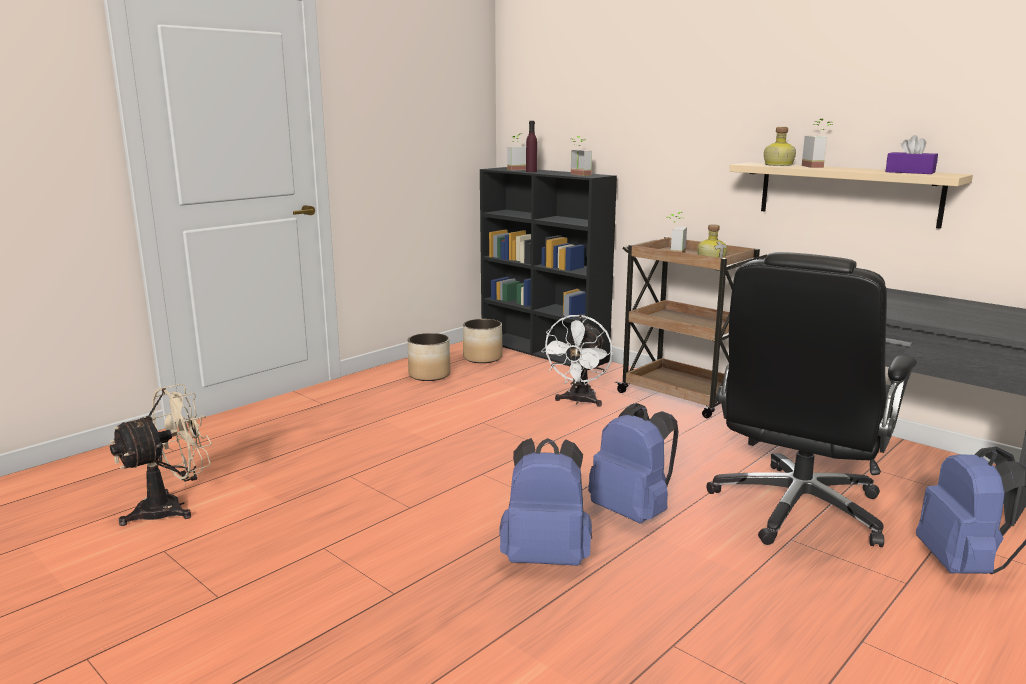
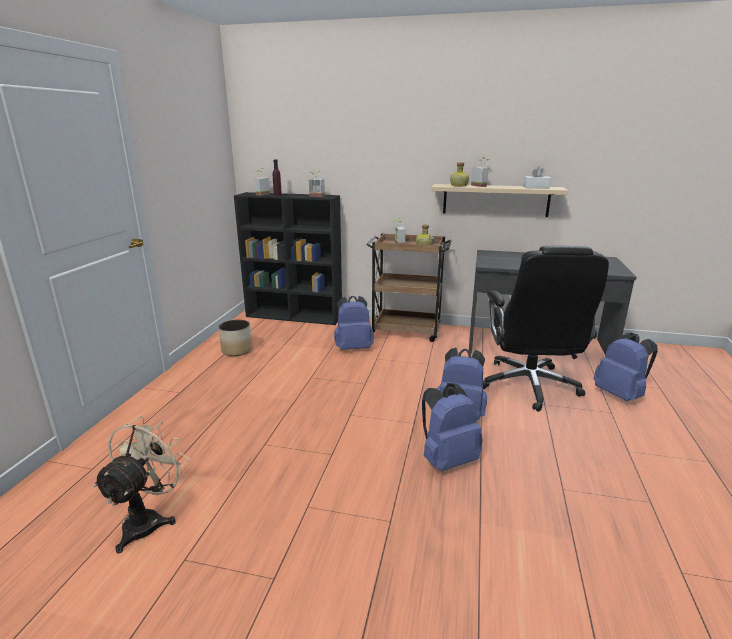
camera: 30 degrees left, 5 degrees up
planter [463,319,503,363] -> none
white fan [541,314,613,407] -> blue backpack [334,295,374,350]
purple tissue box [885,135,938,174] -> white tissue box [523,167,551,189]

